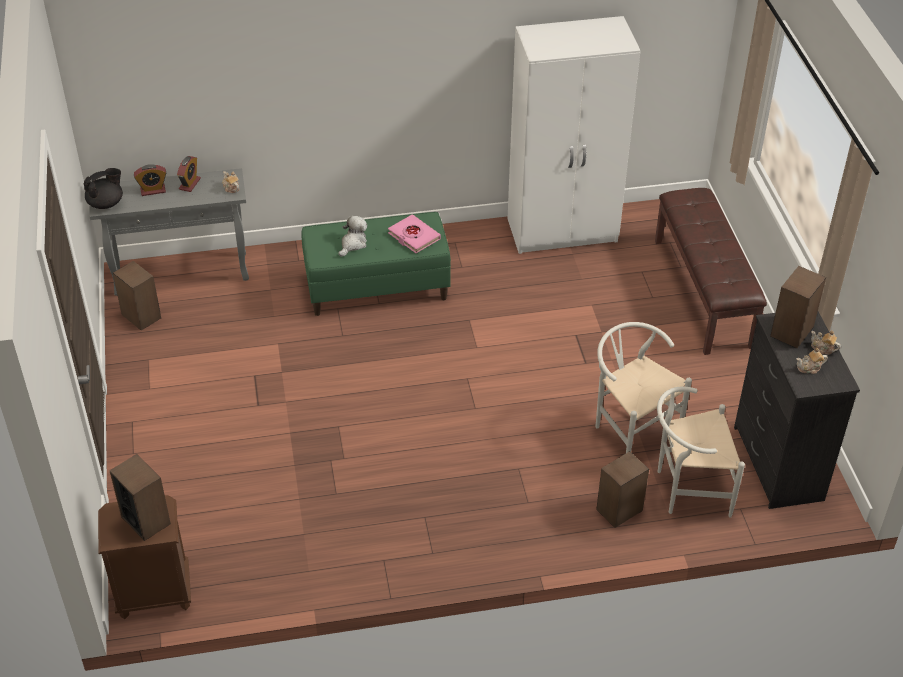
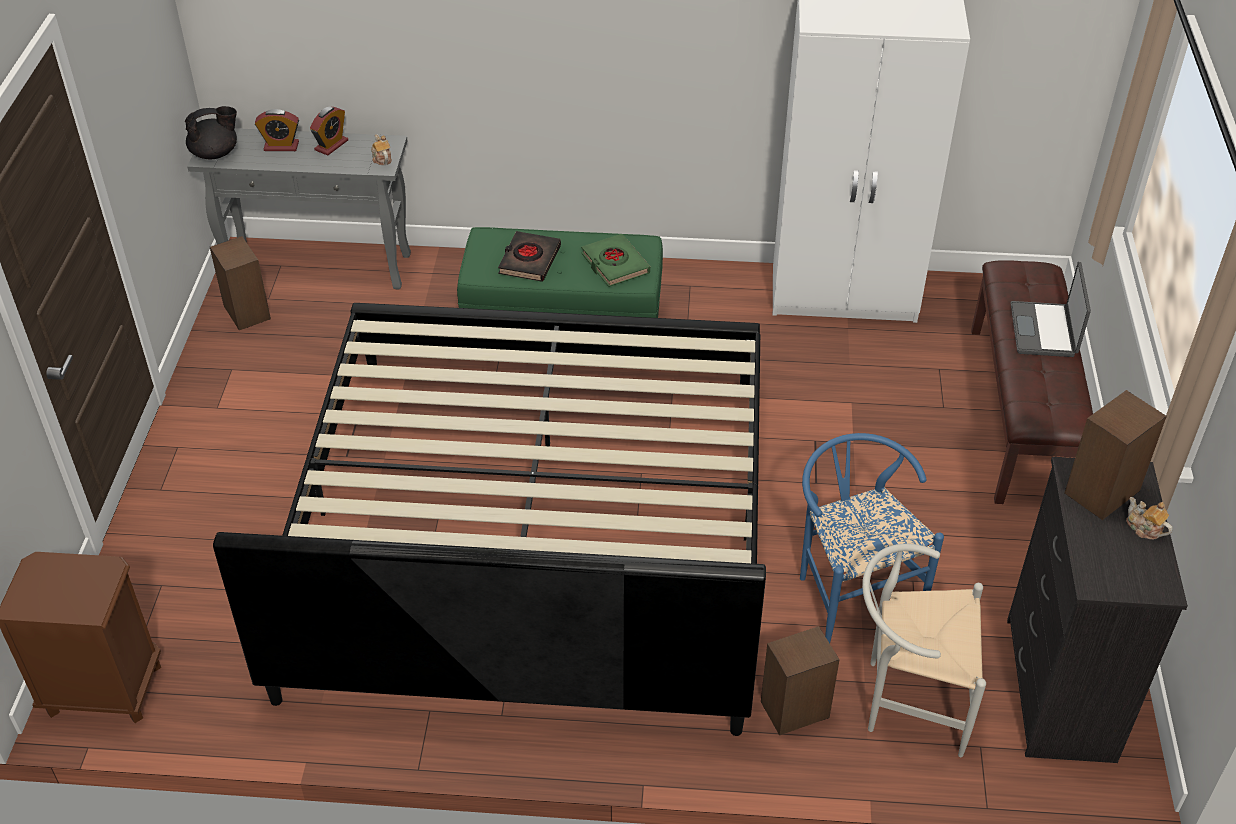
camera: 15 degrees right, 0 degrees up
speaker [109,454,171,541] -> none
plush toy [339,215,367,257] -> black book [498,231,561,282]
pink book [388,214,441,253] -> green book [581,234,650,287]
white chair [595,322,692,453] -> blue chair [800,433,944,643]
teapot [797,347,828,374] -> none
none -> bed [213,303,766,736]
none -> laptop [1011,262,1091,357]

